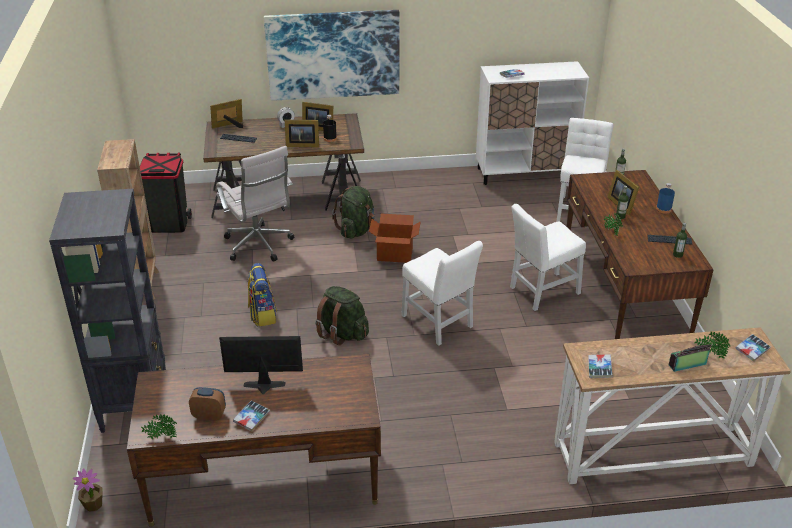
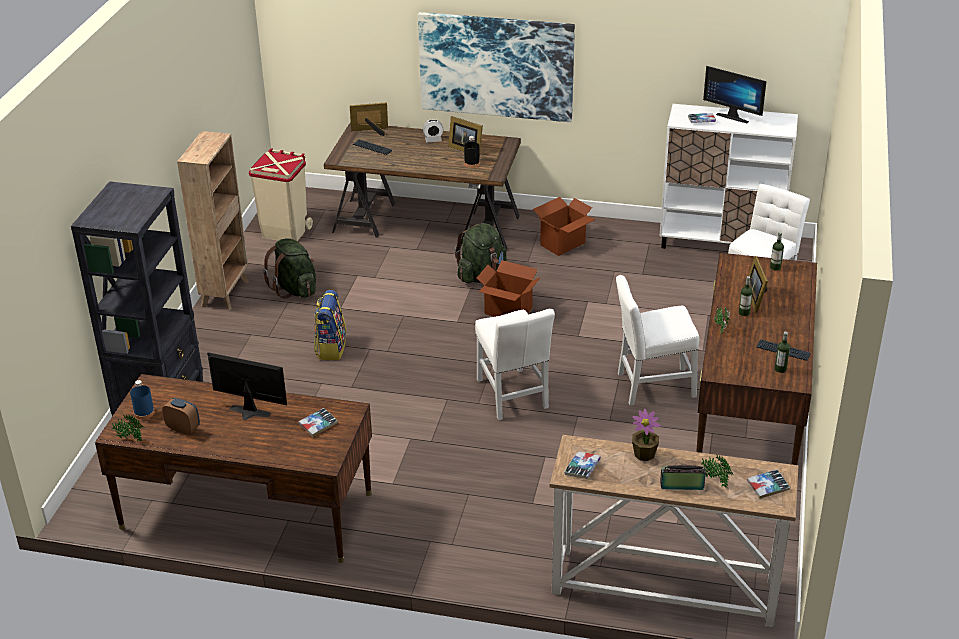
camera: 20 degrees right, 0 degrees up
potted plant [73,469,103,512] -> potted plant moved to [632,409,661,461]
black trash can [140,153,192,233] -> beige trash can [249,148,313,241]
white office chair [216,146,295,262] -> none
book [233,401,270,432] -> book moved to [299,408,338,437]
picture frame [285,120,319,147] -> none
green backpack [315,286,369,345] -> green backpack moved to [263,238,316,299]
blue bottle [656,183,675,214] -> blue bottle moved to [130,380,155,419]
none -> cardboard box [533,197,596,256]
none -> monitor [703,66,766,123]

